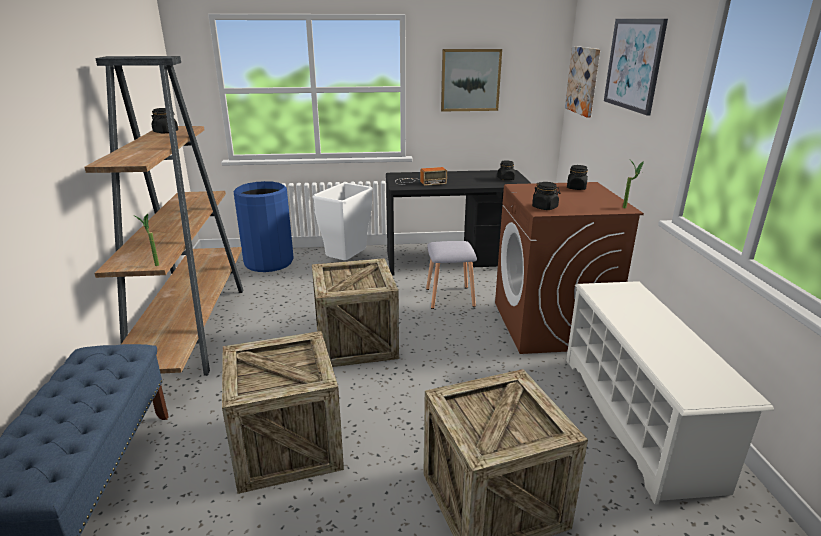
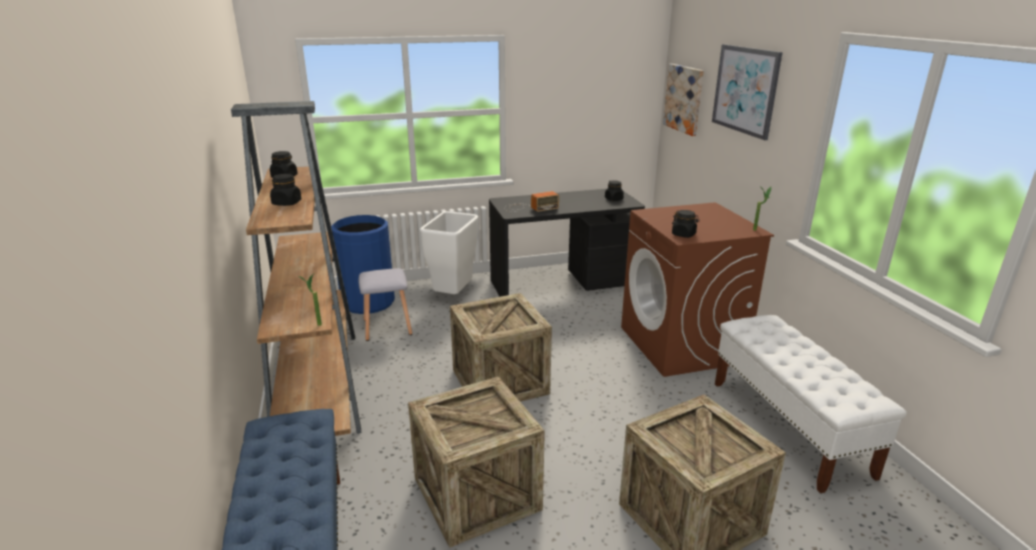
camera: 10 degrees left, 0 degrees up
grey stool [426,241,477,309] -> grey stool moved to [359,268,412,341]
picture [441,49,502,111] -> none
white shoe rack [566,281,774,505] -> white bench [715,315,906,494]
black jar [567,165,588,190] -> black jar moved to [270,174,302,206]

